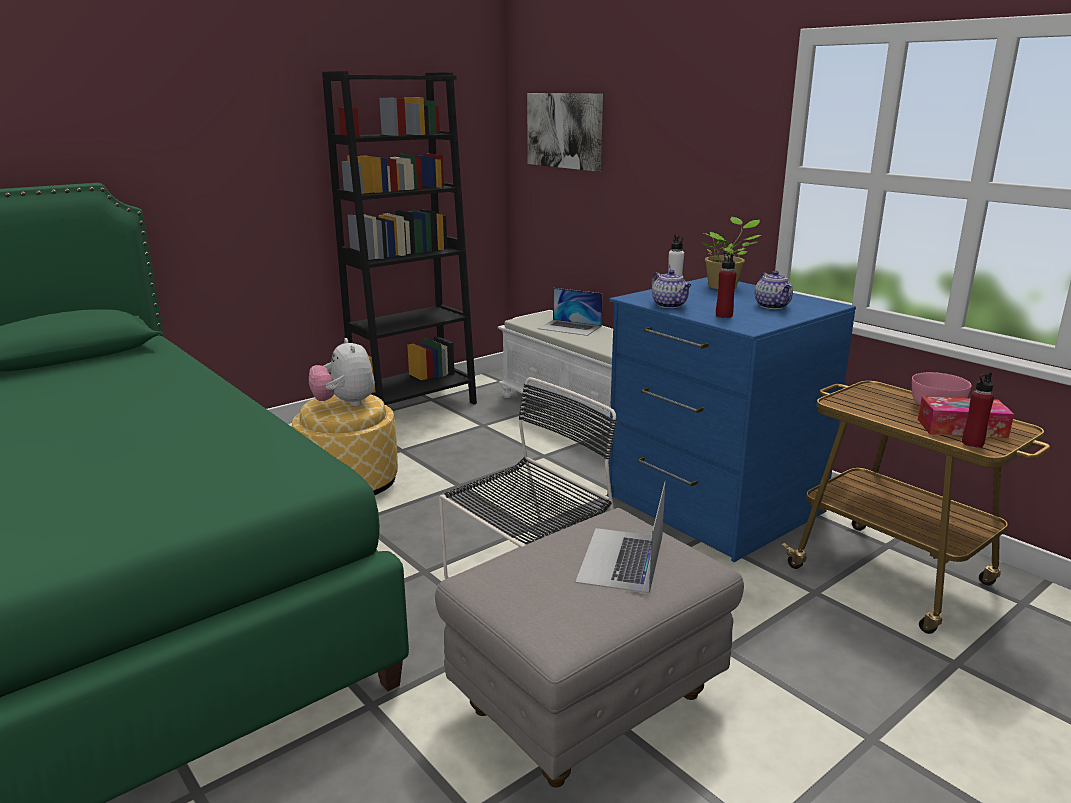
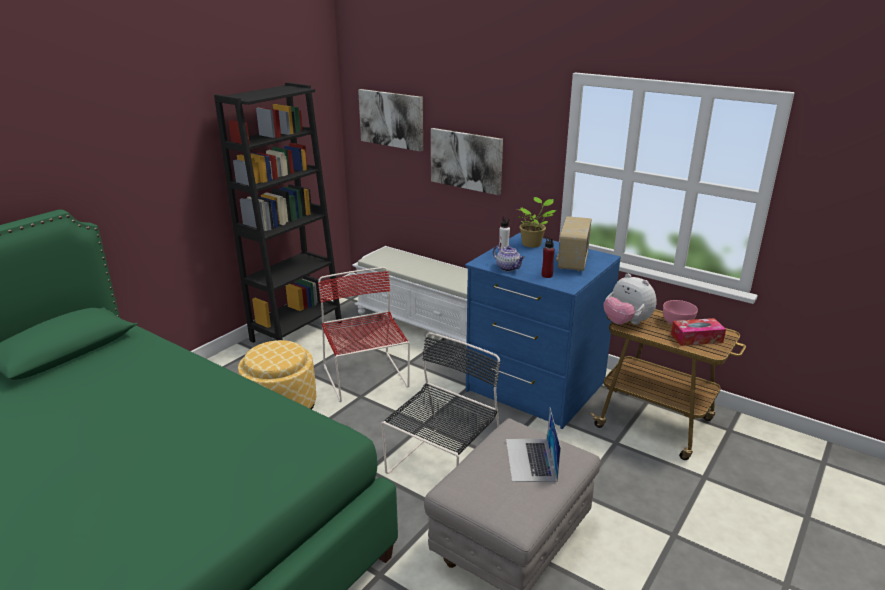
camera: 15 degrees left, 5 degrees up
plush toy [309,338,375,407] -> plush toy moved to [604,274,657,325]
laptop [538,288,603,336] -> none
teapot [755,270,793,309] -> radio [556,216,591,271]
red bottle [962,372,994,447] -> none
none -> red chair [318,267,410,402]
none -> picture [431,128,503,195]

